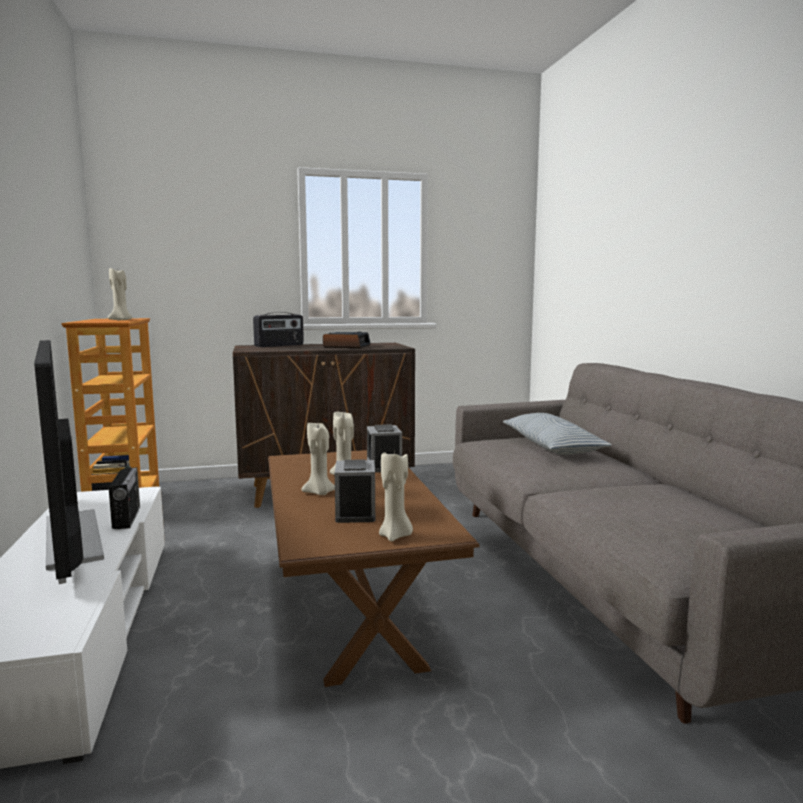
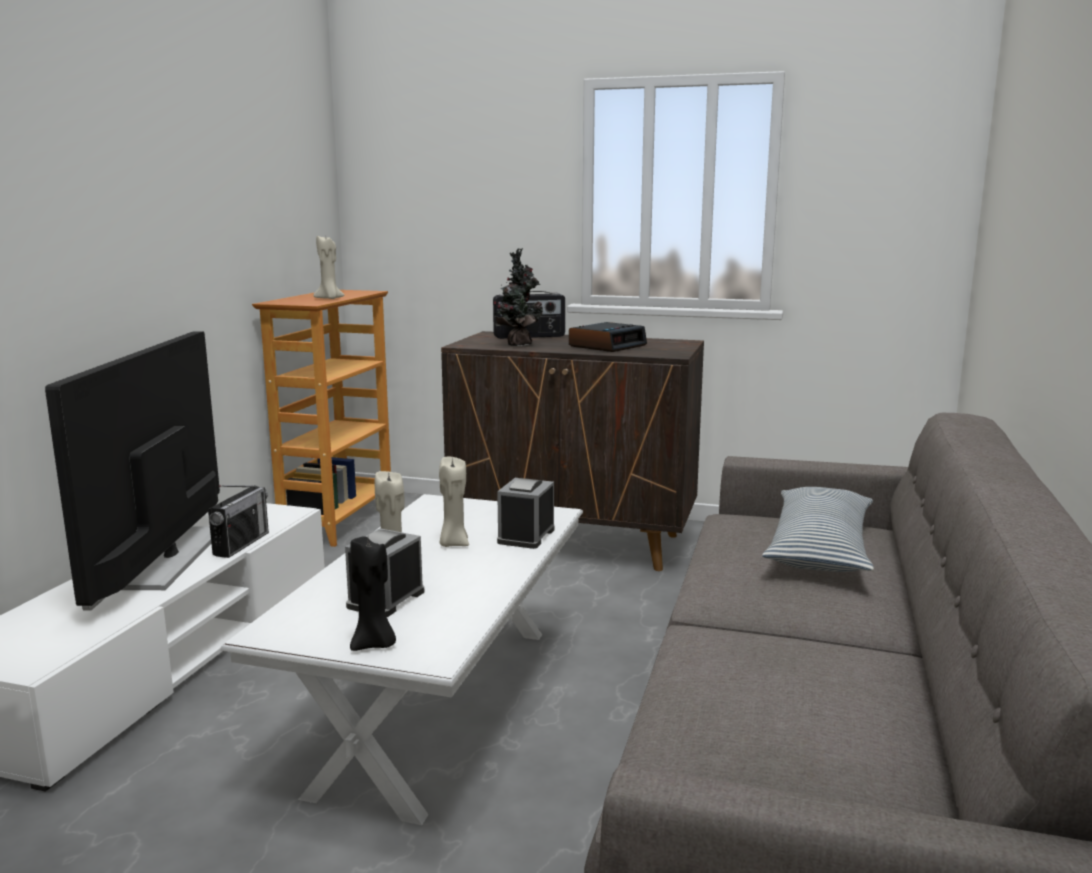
camera: 30 degrees right, 5 degrees up
brown coffee table [268,450,480,687] -> white coffee table [221,494,583,825]
beige candle [379,448,413,541] -> black candle [350,536,396,651]
none -> potted plant [494,248,543,346]

